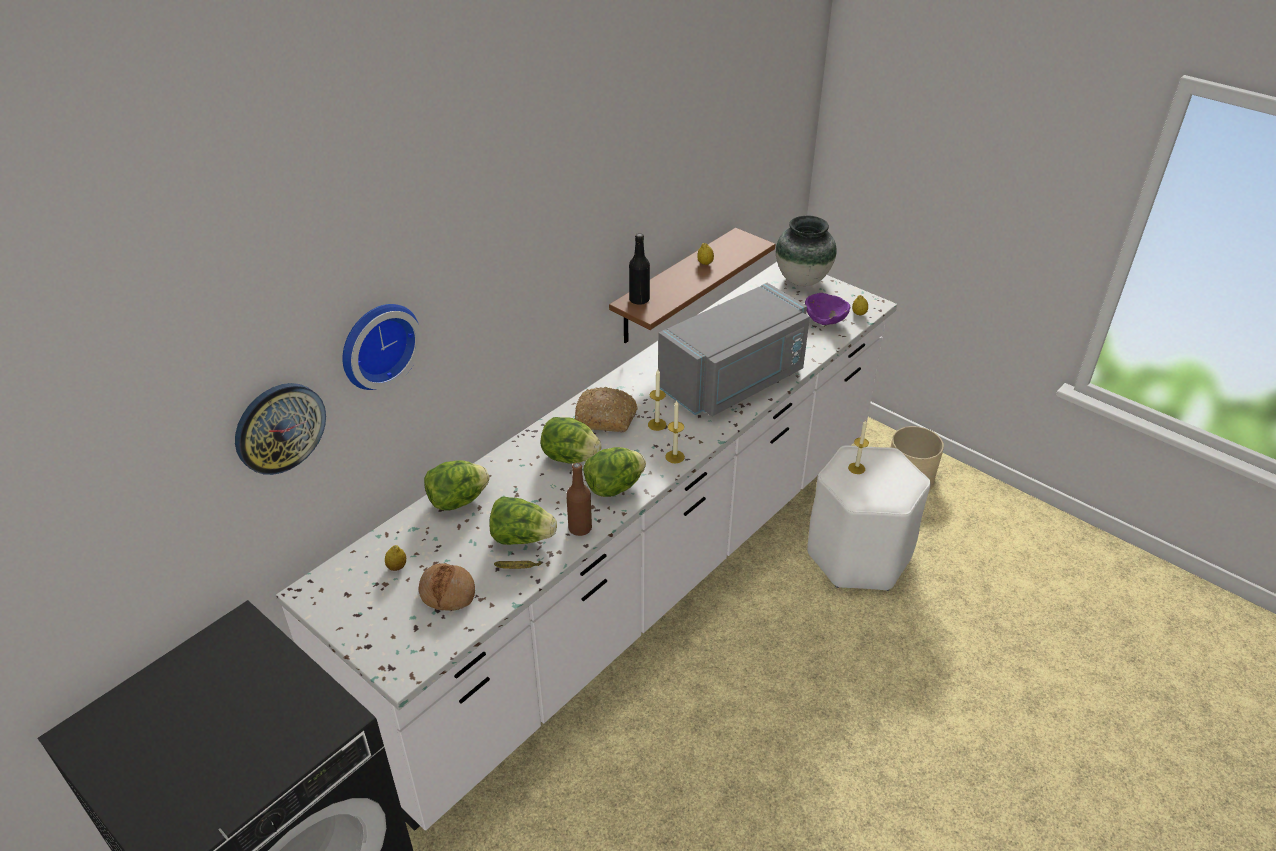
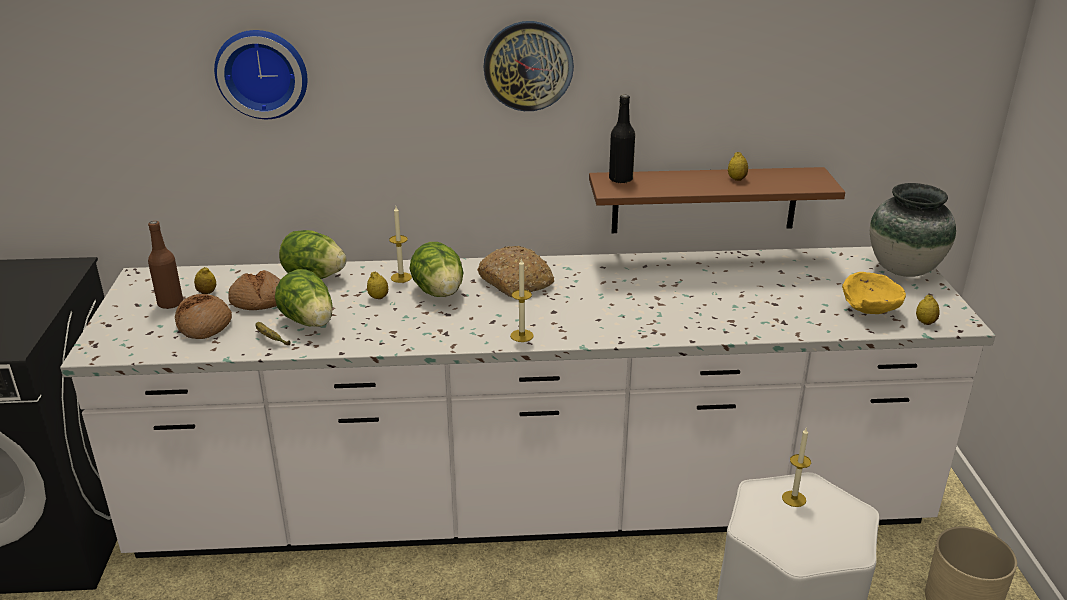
camera: 45 degrees right, 10 degrees down
wall clock [235,383,326,475] -> wall clock moved to [484,21,574,111]
brown bottle [566,463,592,536] -> brown bottle moved to [148,221,183,309]
lettuce [583,447,646,497] -> none
candle [648,370,666,431] -> candle moved to [389,207,412,283]
grey microwave [658,283,810,416] -> none
purple bowl [805,293,850,325] -> yellow bowl [842,272,906,314]
none -> bread [228,270,280,310]
none -> lemon [367,272,388,299]

